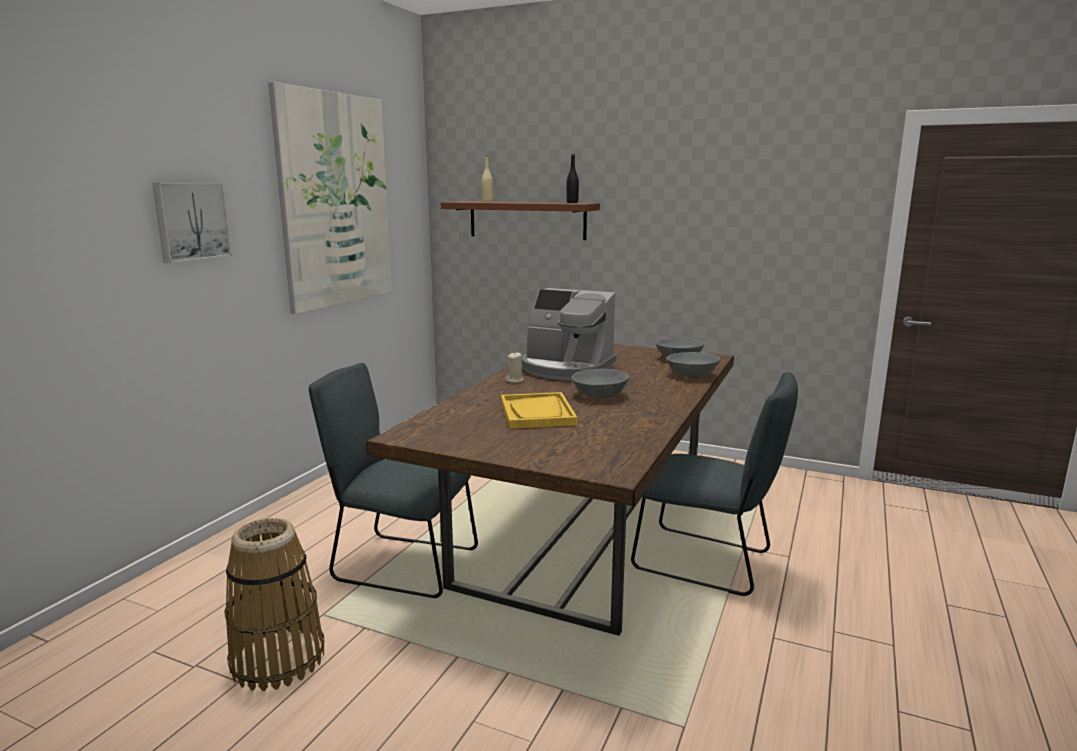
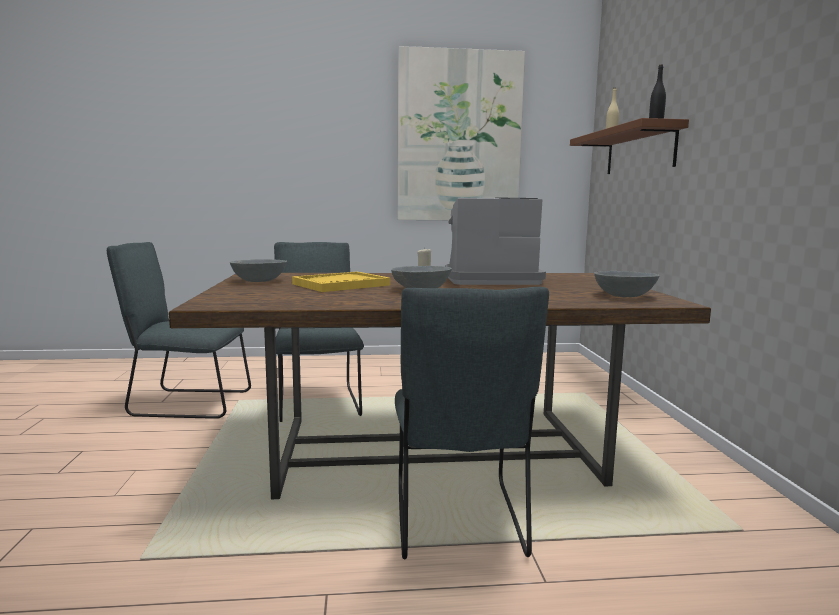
camera: 60 degrees right, 5 degrees down
picture [152,183,232,263] -> none
basket [224,518,324,691] -> grey chair [107,242,251,419]
coffee machine [522,288,616,381] -> coffee machine turned 90 degrees clockwise [445,197,546,285]
grey bowl [667,352,720,378] -> grey bowl moved to [230,259,287,282]

